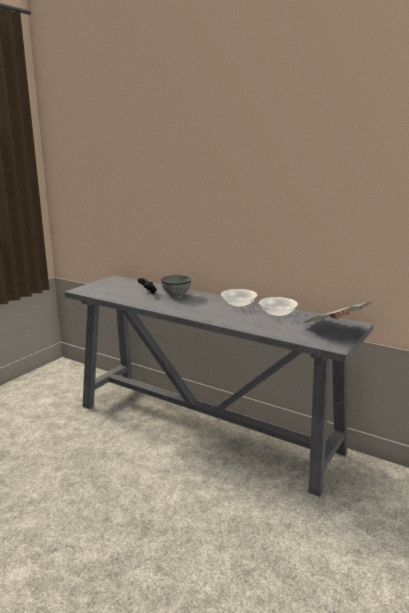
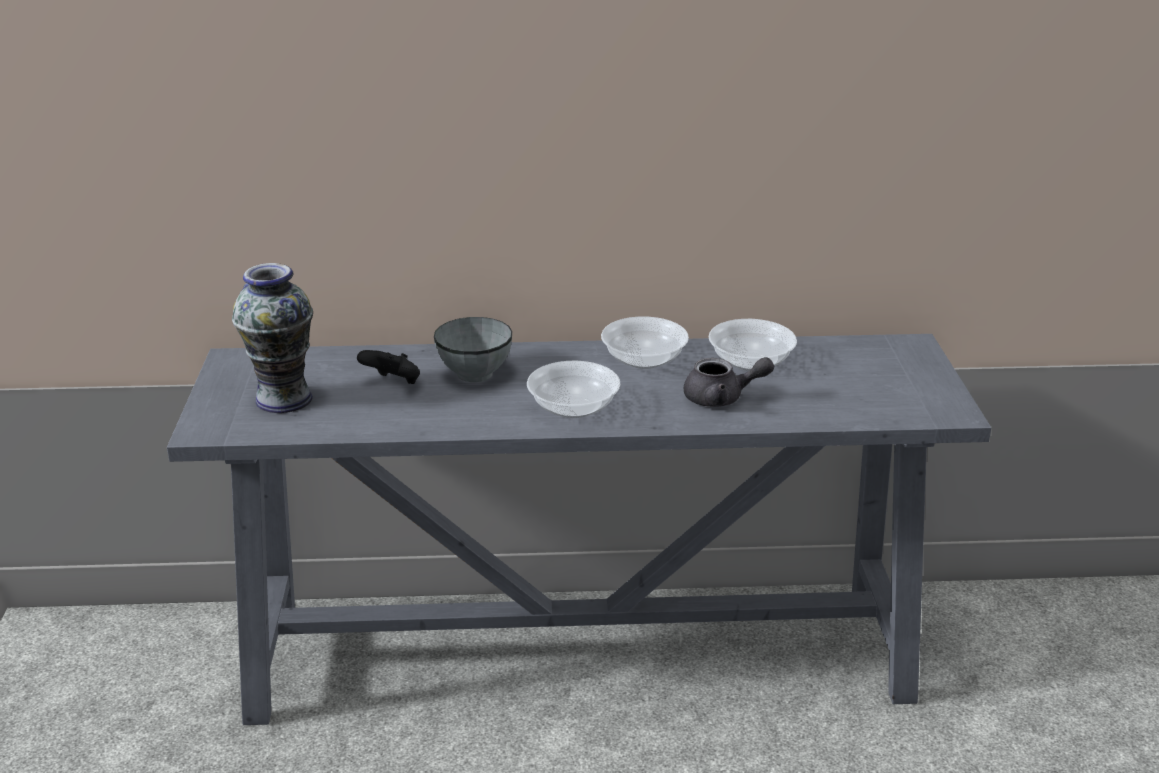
camera: 35 degrees left, 10 degrees up
newspaper [301,302,373,324] -> none
none -> vase [232,263,313,413]
none -> bowl [527,361,621,418]
none -> grey teapot [683,357,774,407]

